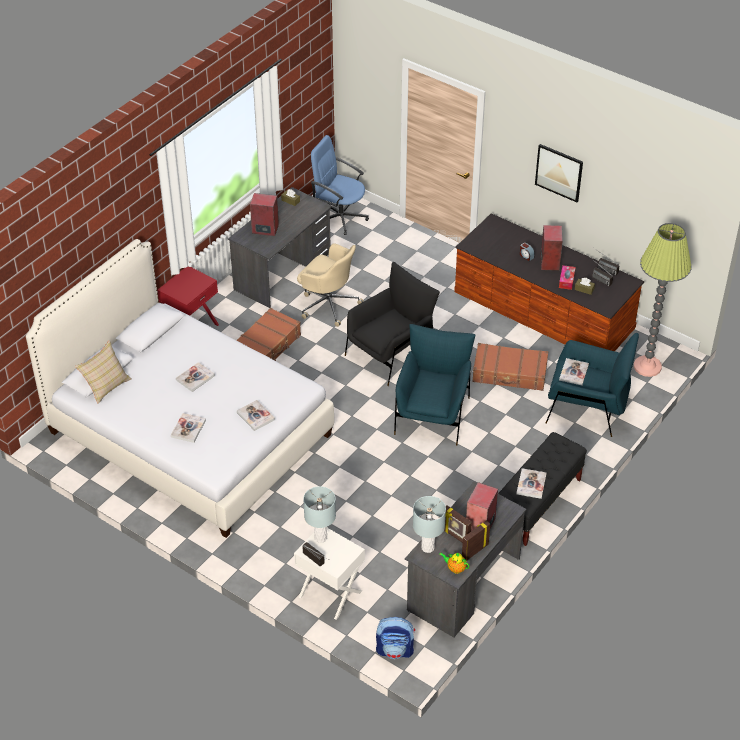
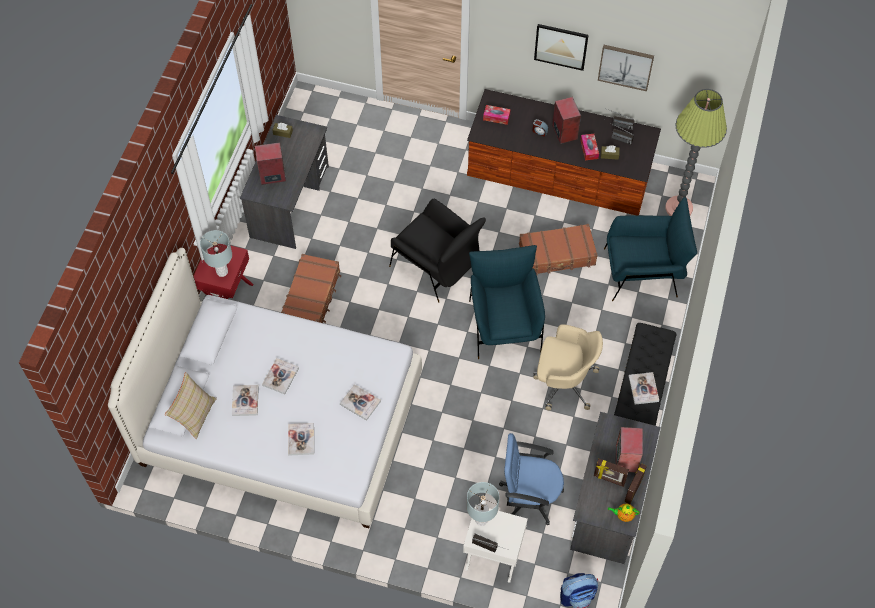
camera: 20 degrees left, 15 degrees up
beige office chair [297,243,364,327] -> beige office chair moved to [533,324,603,410]
blue office chair [311,135,369,235] -> blue office chair moved to [499,433,564,525]
black armchair [345,262,440,386] -> black armchair turned 105 degrees clockwise [389,199,486,303]
grey table lamp [413,496,446,553] -> grey table lamp moved to [200,230,232,277]
book [559,358,589,385] -> book moved to [232,385,259,416]
none -> tissue box [483,105,511,125]
none -> picture [598,45,654,91]

